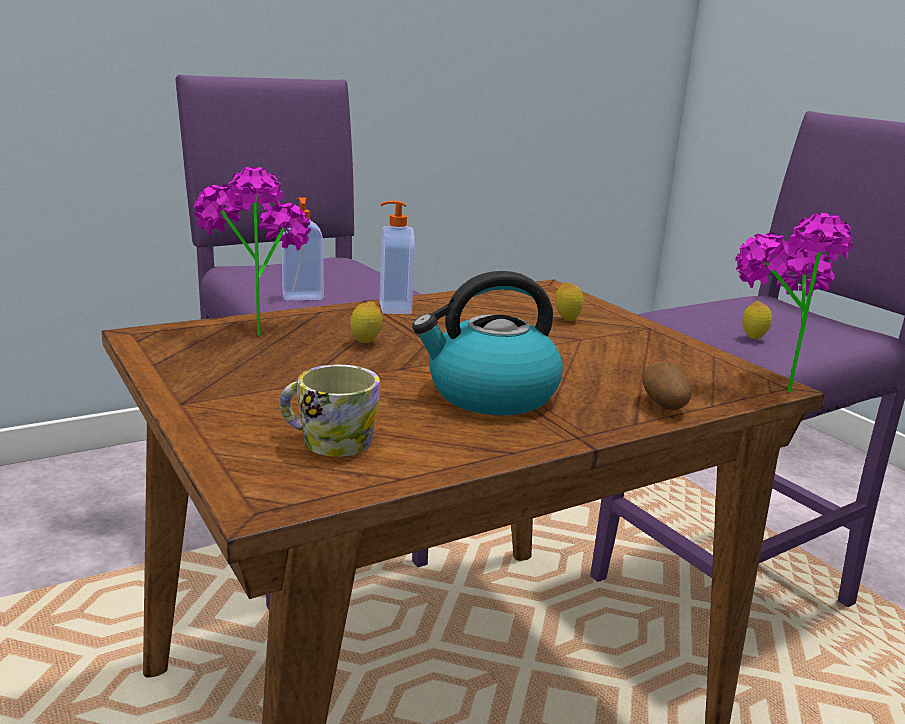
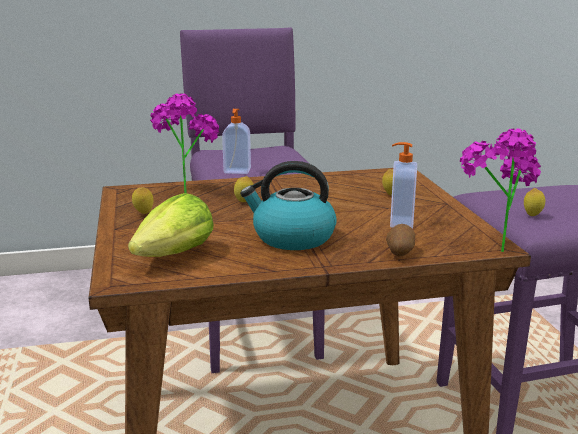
camera: 20 degrees right, 0 degrees up
mug [280,365,380,457] -> lettuce [128,193,214,257]
soap dispenser [380,201,415,314] -> soap dispenser moved to [390,142,417,229]
none -> lemon [132,187,153,214]

